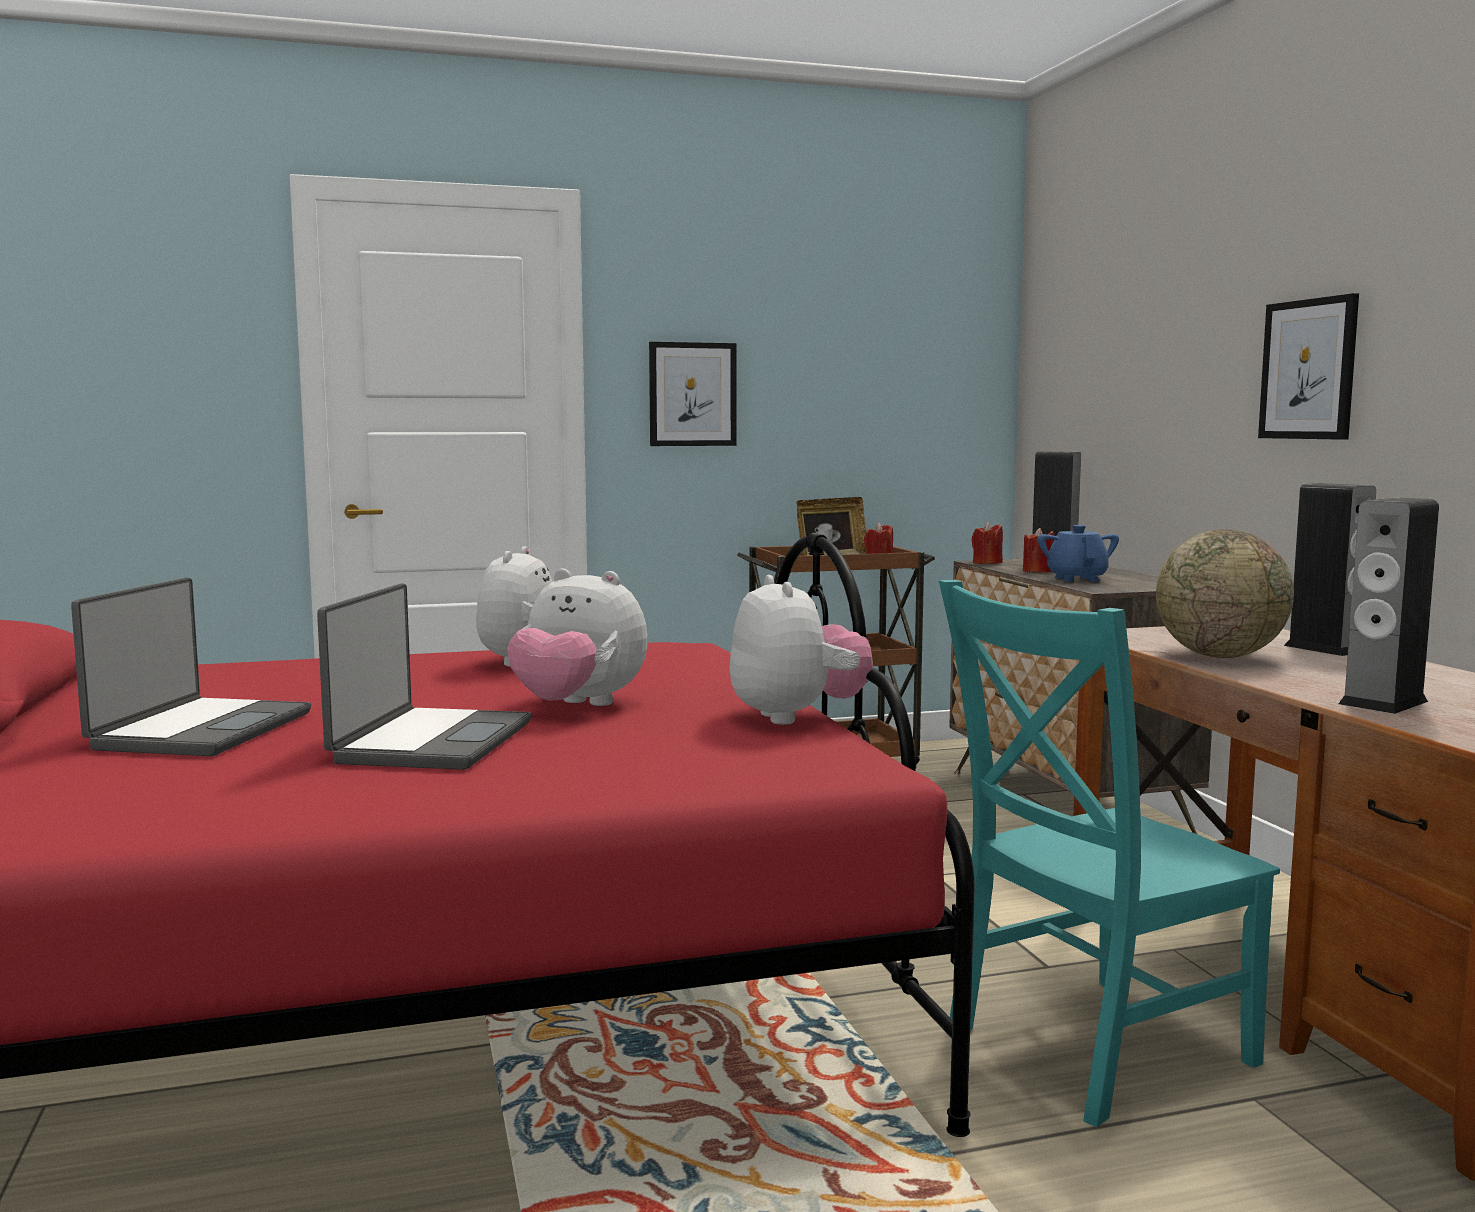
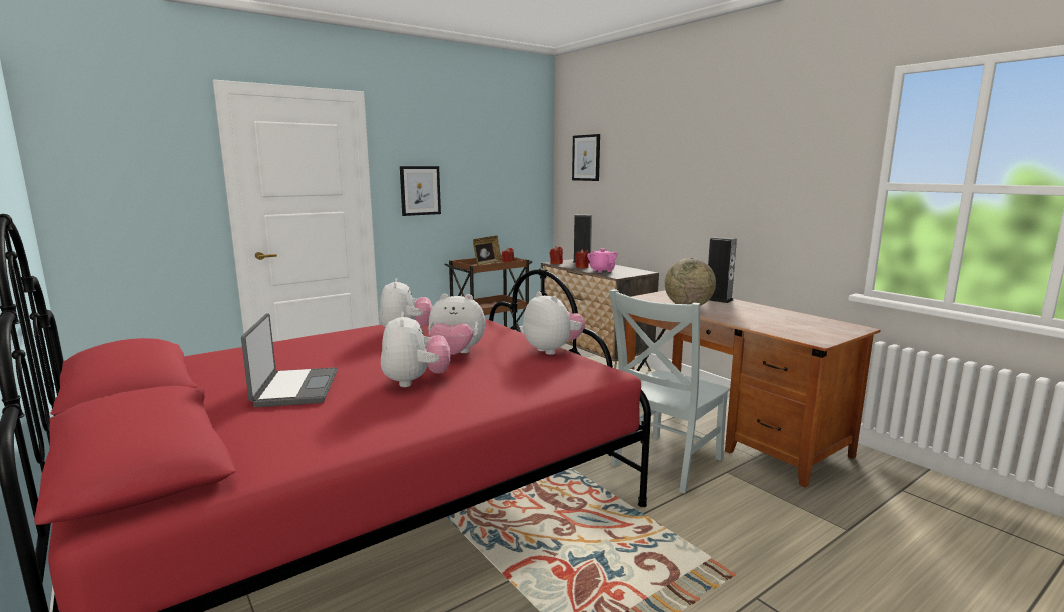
camera: 20 degrees left, 5 degrees up
laptop [317,583,531,770] -> plush toy [381,312,450,387]
turquoise chair [939,580,1280,1127] -> grey chair [609,289,730,493]
blue teapot [1038,525,1119,582] -> pink teapot [587,248,618,273]
picture [1258,293,1359,440] -> picture moved to [572,134,600,181]
speaker [1339,498,1439,714] -> none

